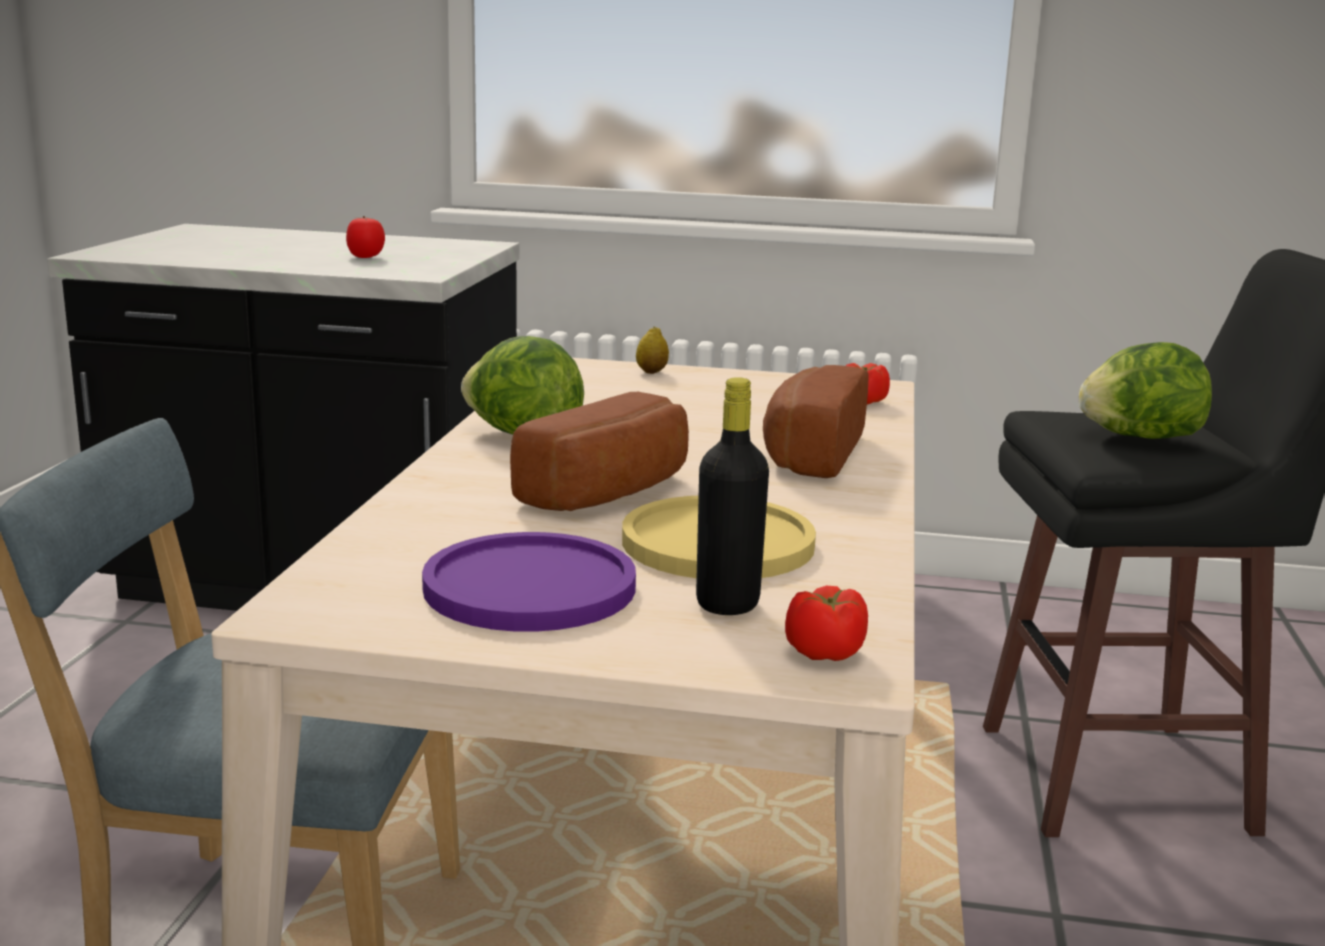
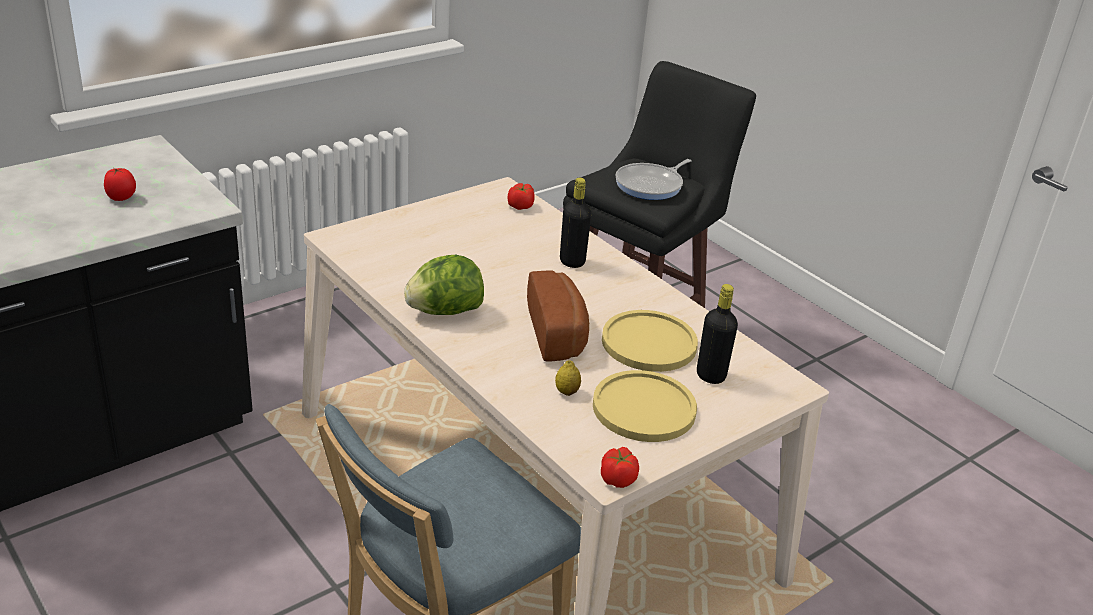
camera: 50 degrees left, 15 degrees up
purple plate [422,532,636,632] -> yellow plate [593,370,697,442]
lemon [636,326,669,374] -> lemon moved to [555,360,581,396]
bread [763,365,869,478] -> black bottle [560,178,592,268]
tomato [785,586,868,661] -> tomato moved to [601,447,639,488]
lettuce [1079,342,1212,439] -> frying pan [615,159,692,200]

